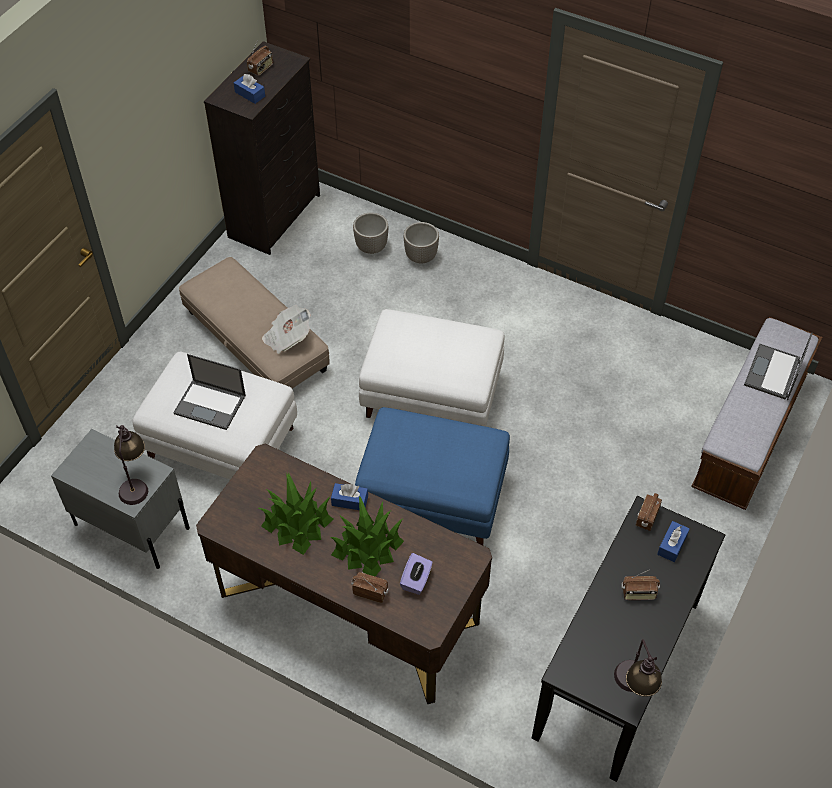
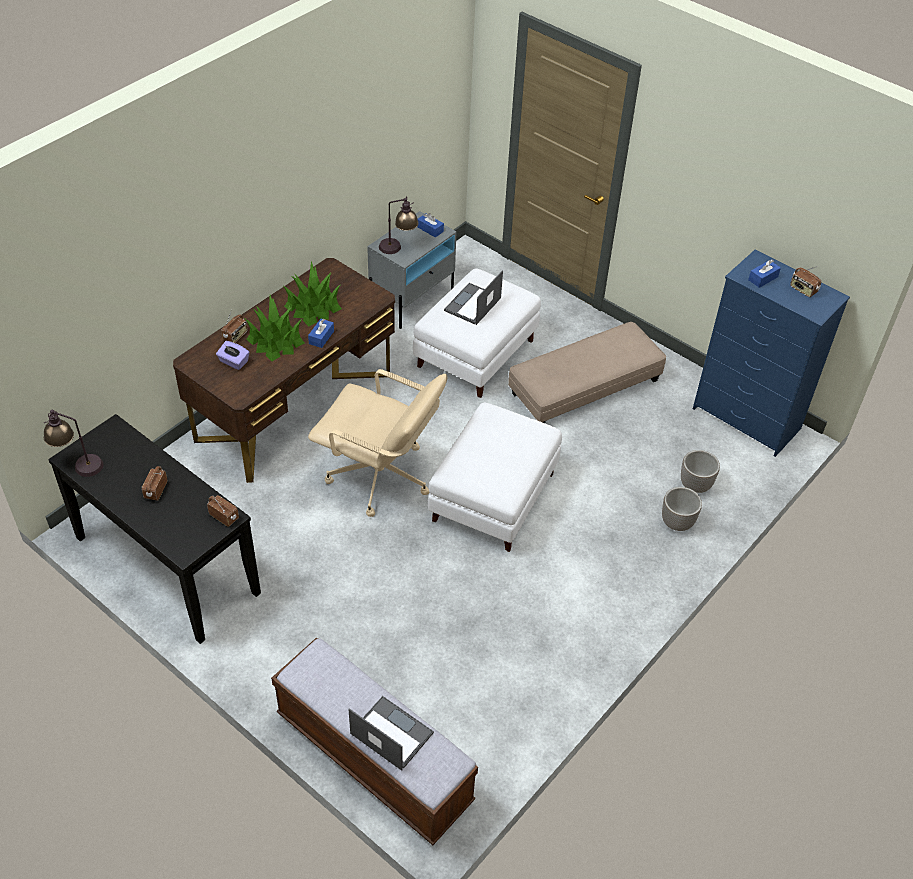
camera: 100 degrees right, 5 degrees down
black dresser [204,41,320,255] -> blue dresser [693,250,850,457]
newspaper [262,305,311,354] -> none
blue ottoman [355,407,510,545] -> beige office chair [308,369,447,517]
blue tissue box [657,521,690,562] -> blue tissue box moved to [417,213,444,237]

